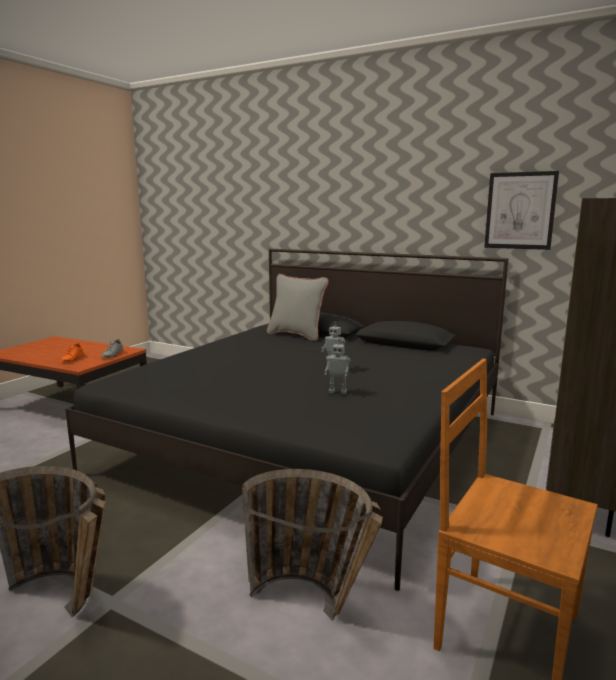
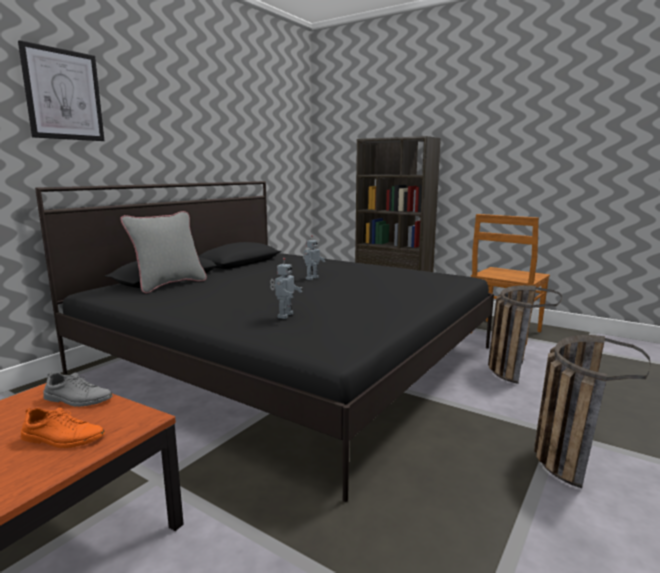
camera: 85 degrees left, 0 degrees up
toy robot [325,339,351,395] -> toy robot moved to [270,258,302,319]
picture [484,171,559,250] -> picture moved to [18,40,105,141]

